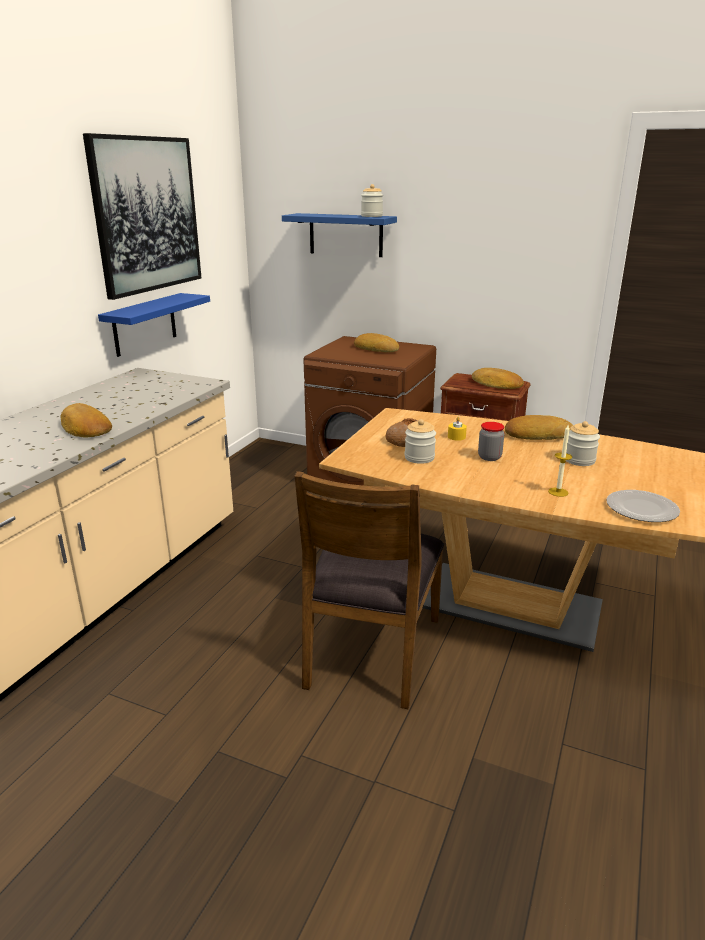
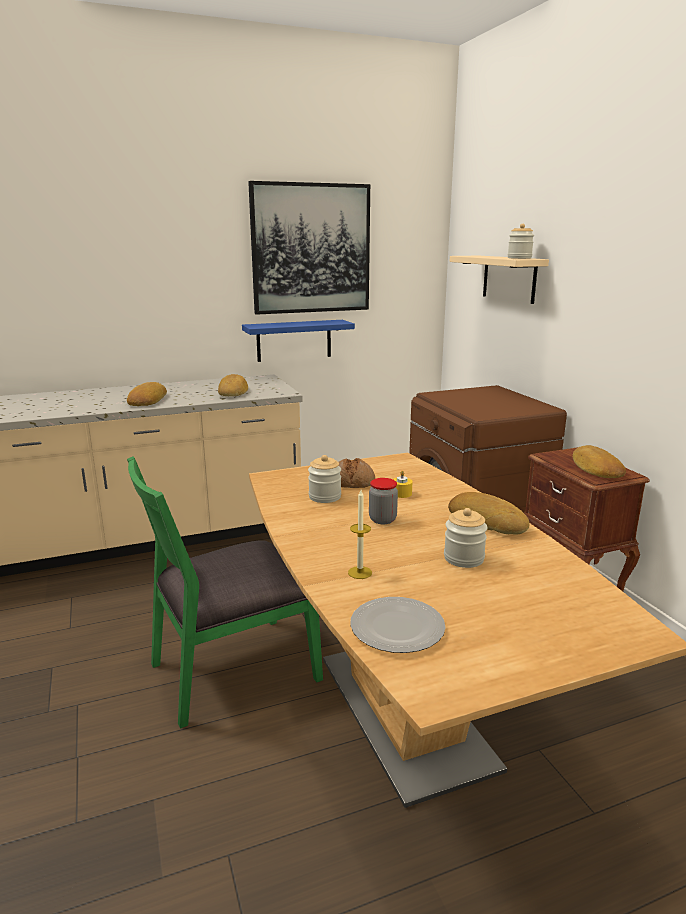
camera: 45 degrees right, 5 degrees down
blue shelf [282,213,397,257] -> beige shelf [449,256,549,304]
brown chair [295,471,444,709] -> green chair [127,456,323,729]
bread [354,333,399,352] -> bread moved to [218,374,248,396]

